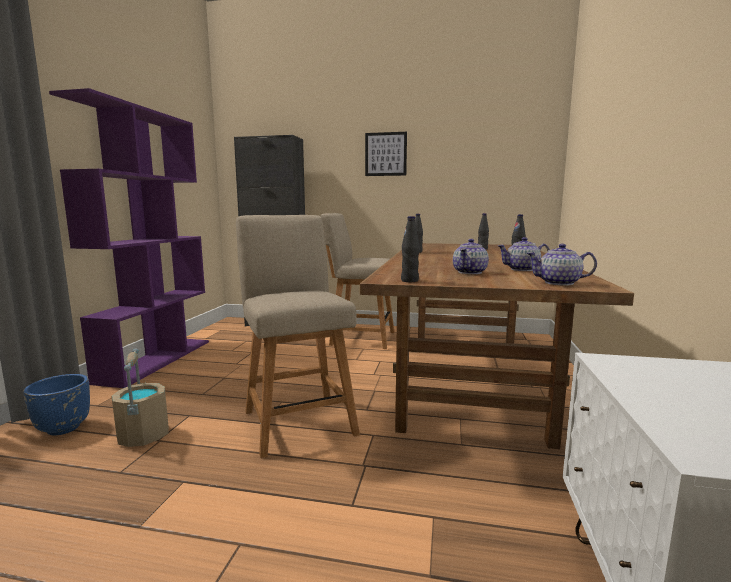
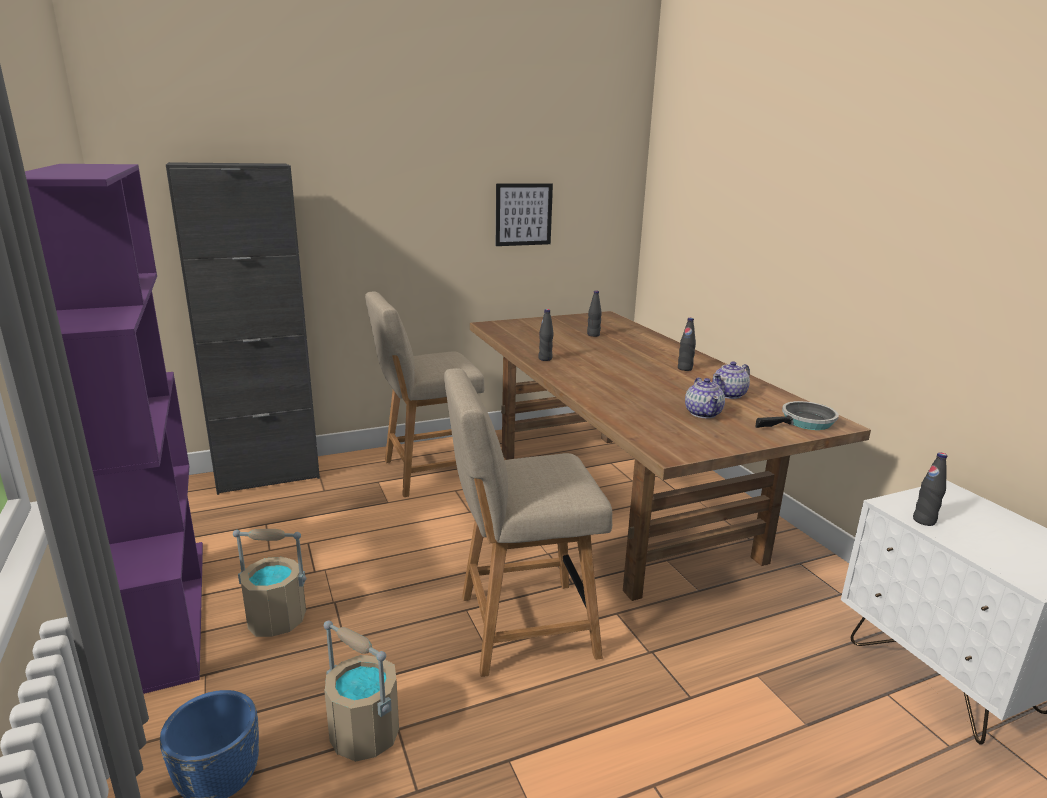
camera: 35 degrees left, 10 degrees up
beige chair [236,215,360,458] -> beige chair turned 45 degrees counterclockwise [444,368,612,677]
picture [365,132,407,176] -> picture moved to [496,183,553,246]
black bottle [401,216,420,282] -> black bottle moved to [913,453,947,526]
teapot [526,244,597,286] -> frying pan [756,401,839,430]
none -> beige bucket [233,529,306,637]

